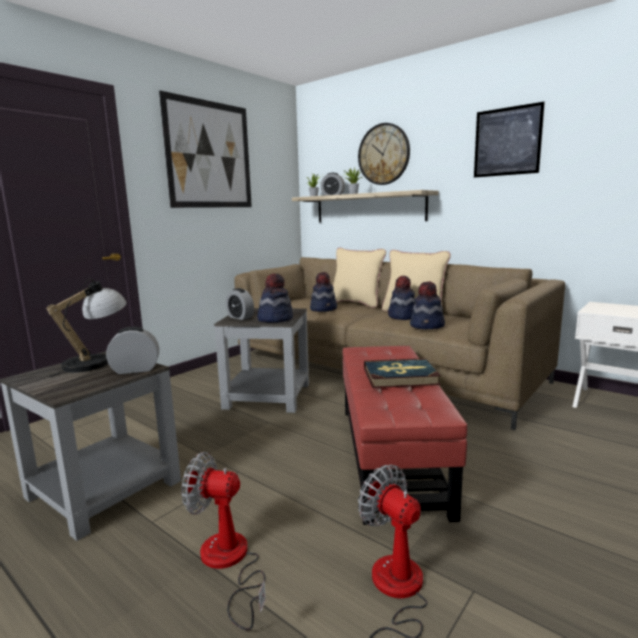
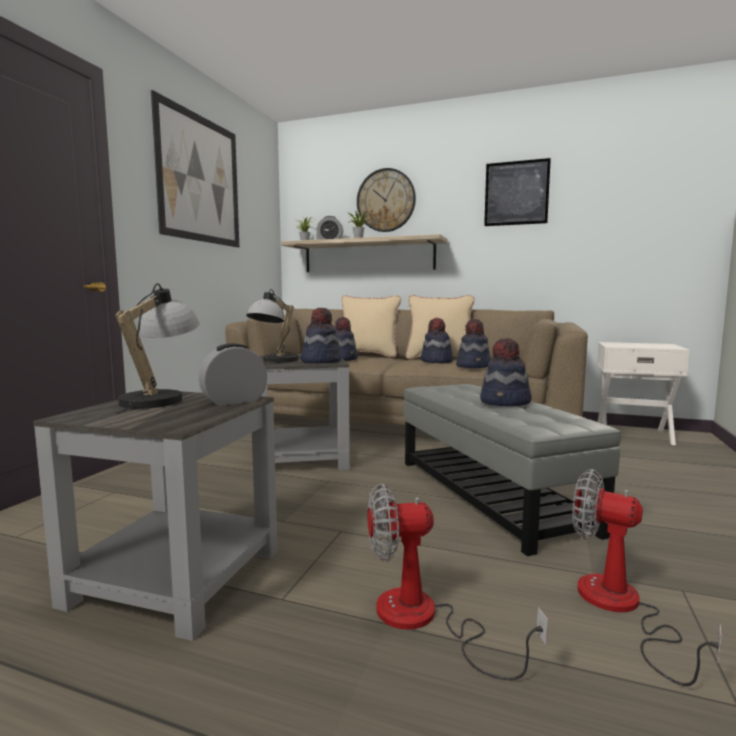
camera: 20 degrees left, 5 degrees down
alarm clock [226,288,254,320] -> table lamp [246,289,298,363]
red ottoman [342,346,467,525] -> grey ottoman [404,384,621,556]
book [364,358,441,388] -> hat [480,338,532,406]

